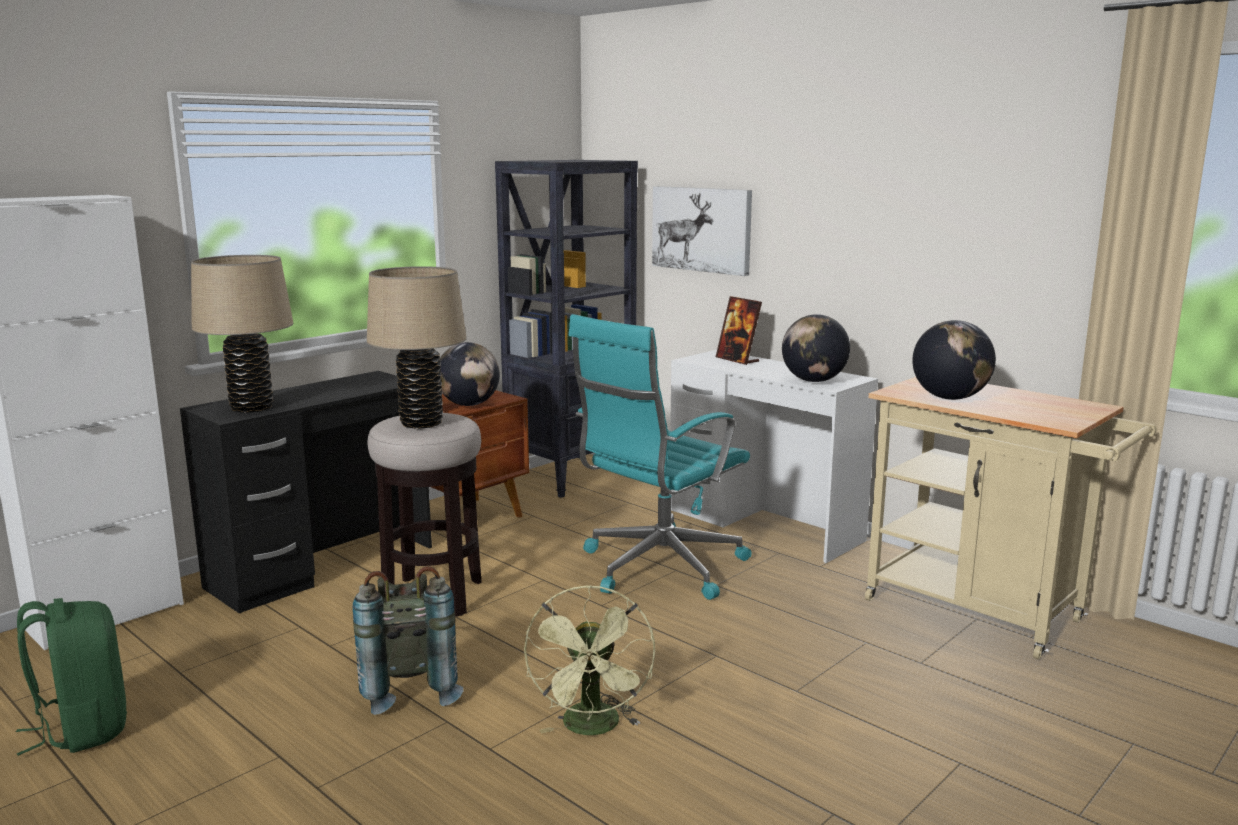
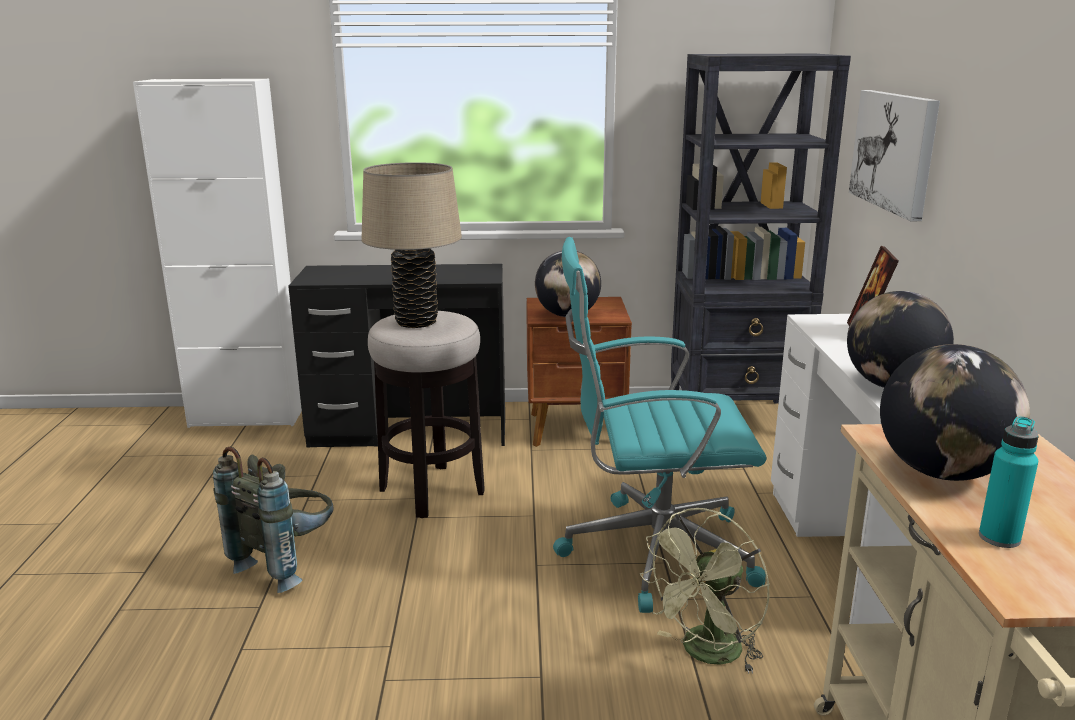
camera: 45 degrees right, 5 degrees up
green backpack [16,598,127,756] -> none
beige table lamp [191,255,294,413] -> none
green fan [524,585,655,735] -> green fan moved to [640,508,770,674]
none -> turquoise bottle [979,417,1039,548]

